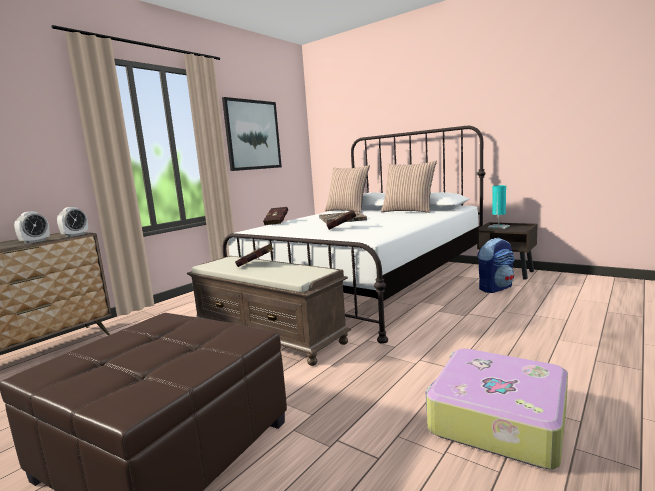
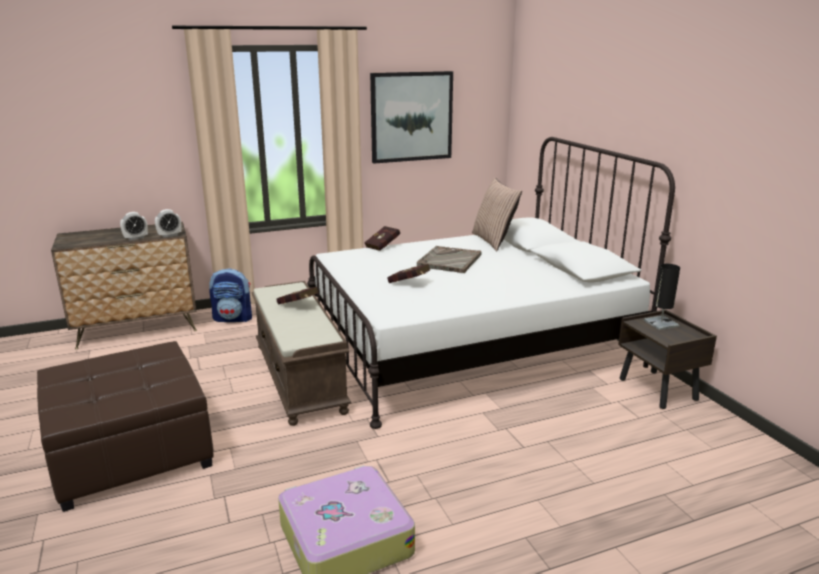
camera: 30 degrees right, 10 degrees up
pillow [381,161,437,213] -> none
backpack [477,238,515,293] -> backpack moved to [209,268,252,322]
turquoise table lamp [488,185,510,229] -> black table lamp [644,264,680,330]

